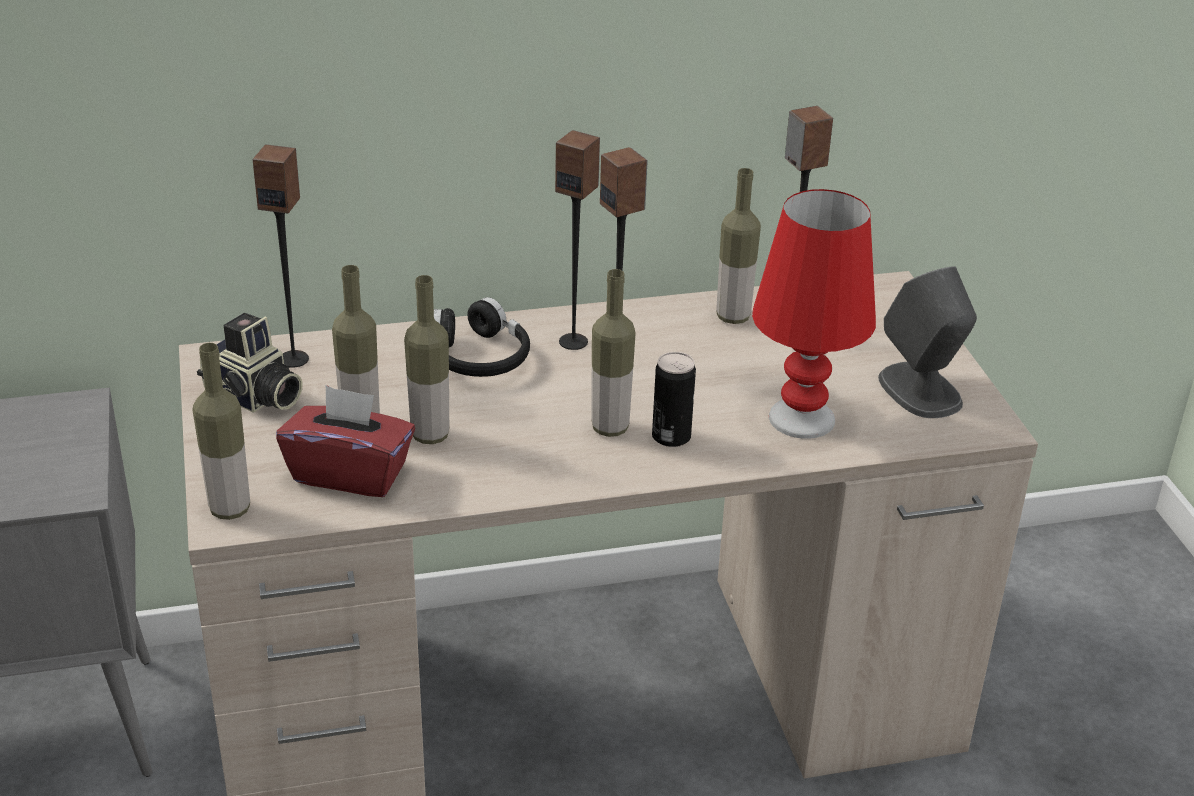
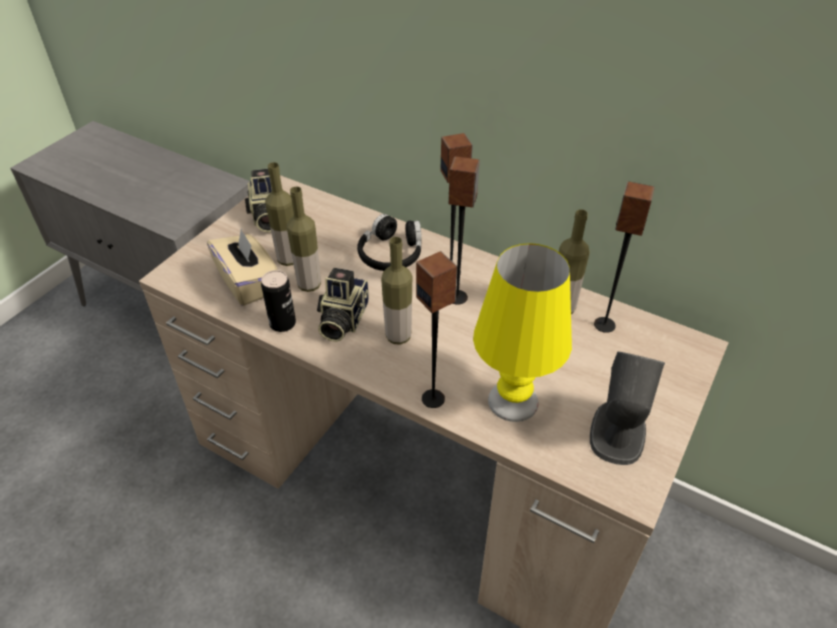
camera: 45 degrees right, 10 degrees up
bottle [192,343,250,520] -> none
speaker [253,144,309,368] -> speaker moved to [416,251,458,408]
red tissue box [276,385,415,497] -> beige tissue box [207,228,277,306]
can [652,352,696,447] -> can moved to [261,270,296,332]
red table lamp [752,189,876,439] -> yellow table lamp [473,243,572,422]
none -> camera [317,268,369,342]

